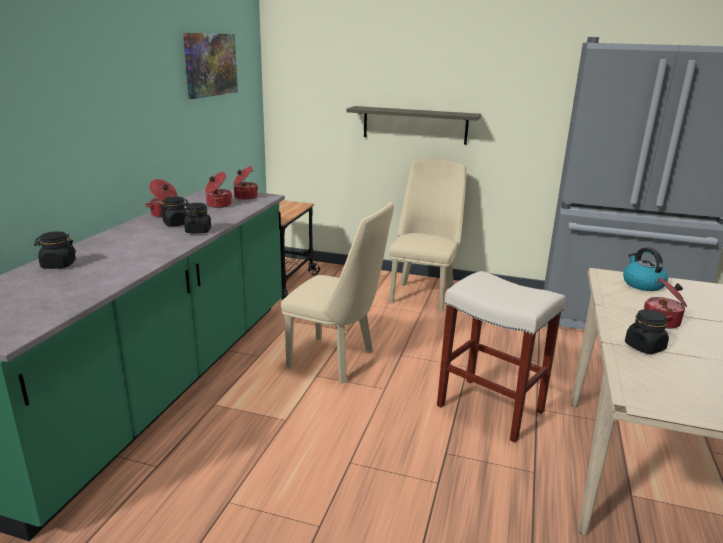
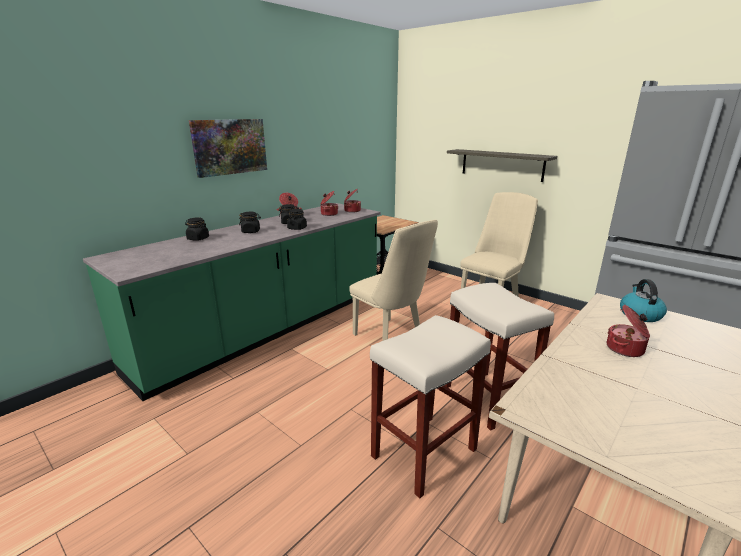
camera: 25 degrees right, 0 degrees up
picture [183,33,238,99] -> picture moved to [189,119,267,178]
black jar [625,309,669,354] -> black jar moved to [239,212,261,233]
none -> beige stool [370,315,491,498]

